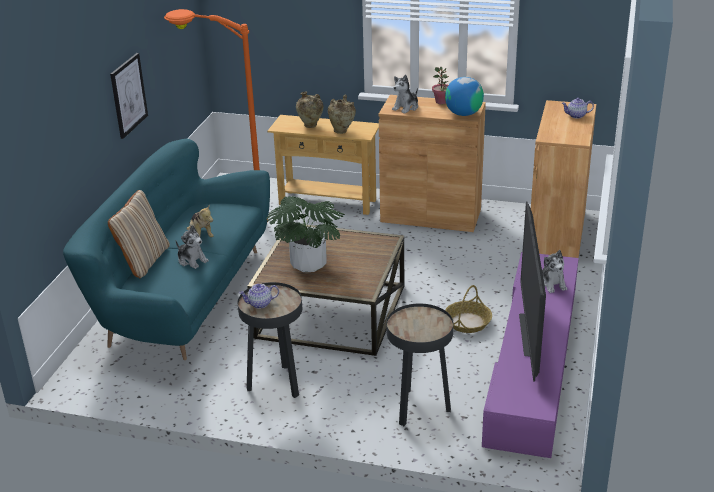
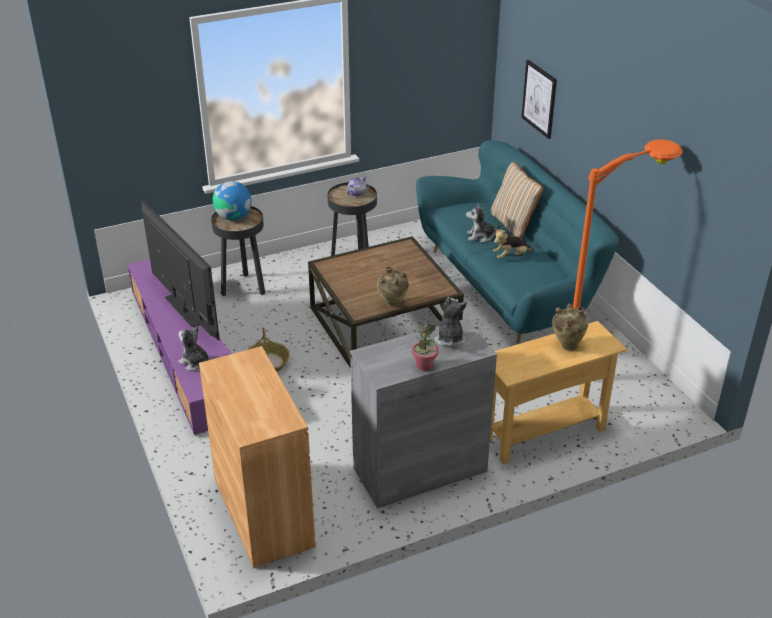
camera: 140 degrees right, 5 degrees up
picture [110,53,148,139] -> picture moved to [521,60,557,139]
plush toy [187,204,214,238] -> plush toy turned 45 degrees counterclockwise [493,229,534,259]
potted plant [266,196,345,272] -> none
beige vase [328,95,356,134] -> beige vase moved to [377,267,409,307]
brown cabinet [379,95,486,232] -> grey cabinet [350,319,497,509]
globe [445,77,484,116] -> globe moved to [213,181,251,220]
teapot [562,98,594,118] -> none

